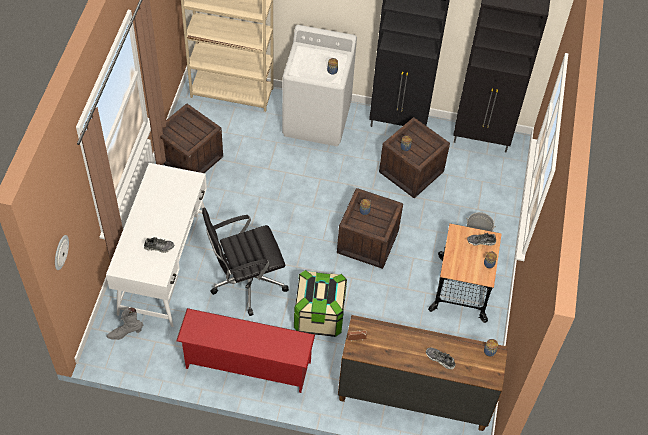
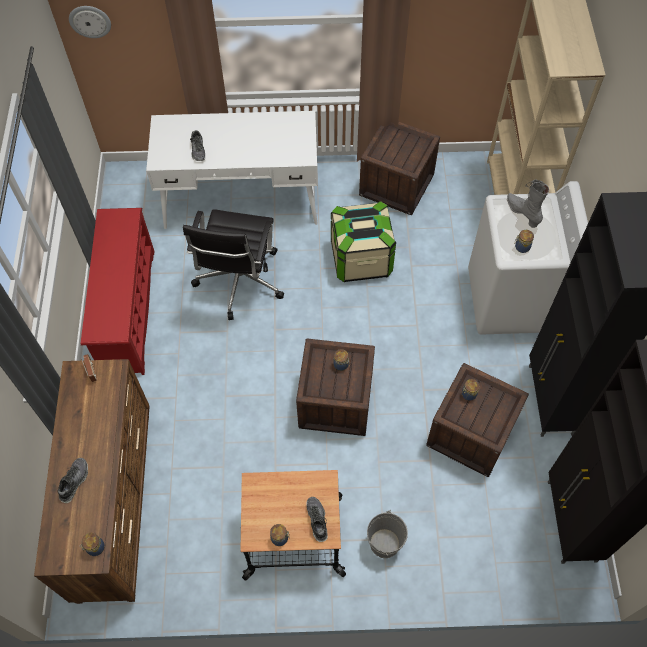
camera: 80 degrees right, 5 degrees up
grey boot [107,307,143,340] -> grey boot moved to [507,179,549,228]
black office chair [202,207,289,316] -> black office chair turned 135 degrees counterclockwise [183,209,284,320]
storage box [294,270,347,337] -> storage box moved to [331,201,396,282]

